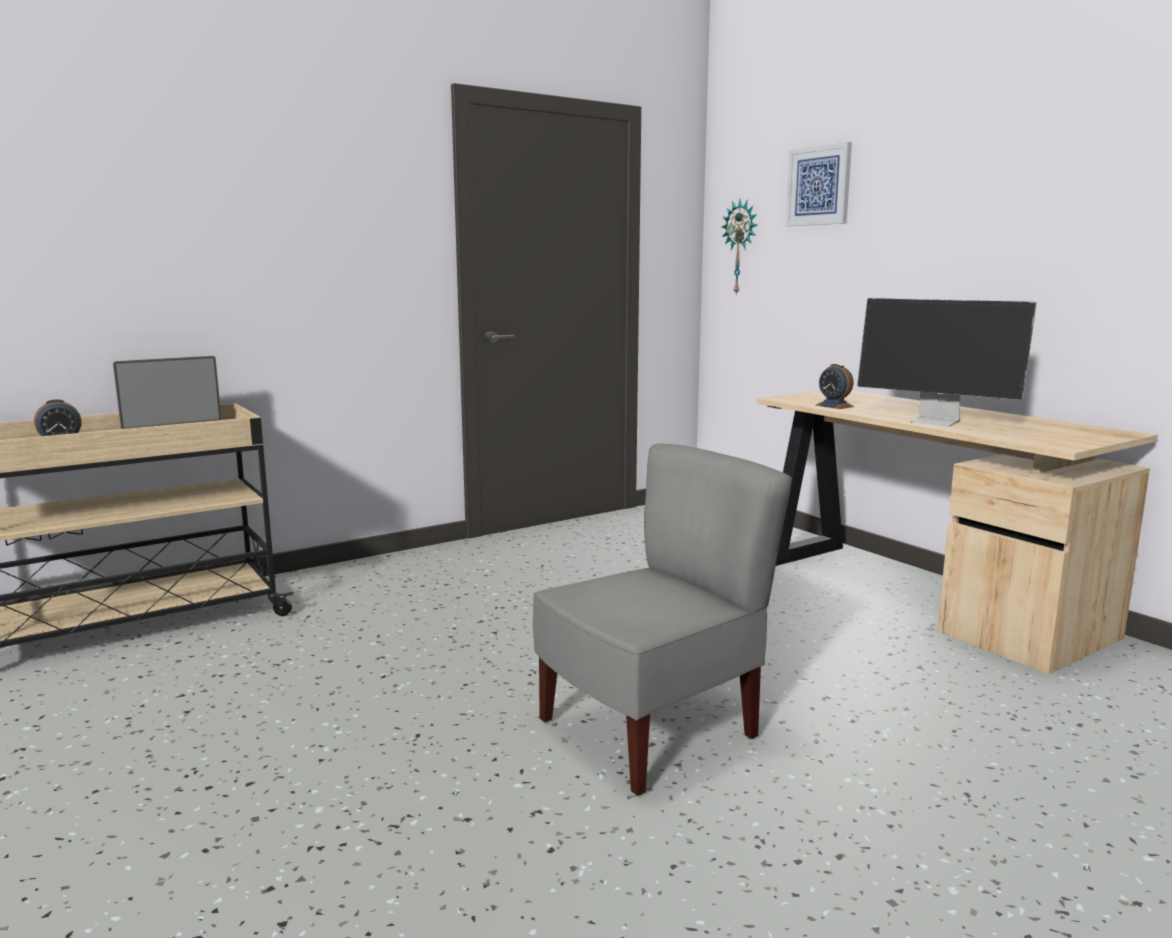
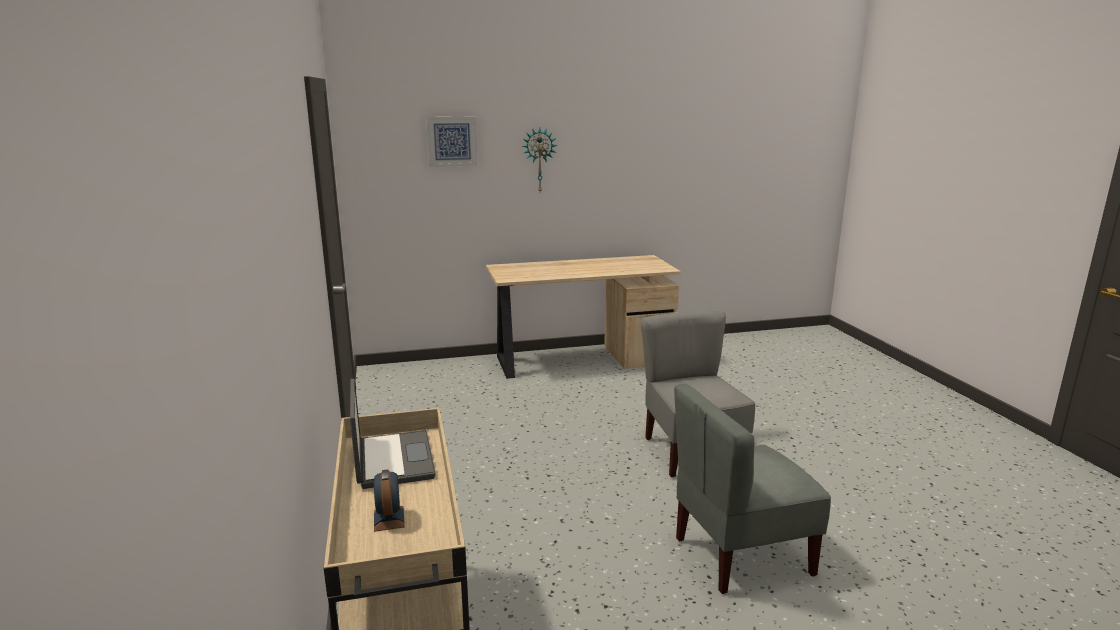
camera: 70 degrees left, 5 degrees up
wall clock [721,199,757,296] -> wall clock moved to [523,127,558,192]
alarm clock [815,364,854,409] -> none
monitor [857,298,1037,427] -> none
none -> grey chair [674,384,831,594]

